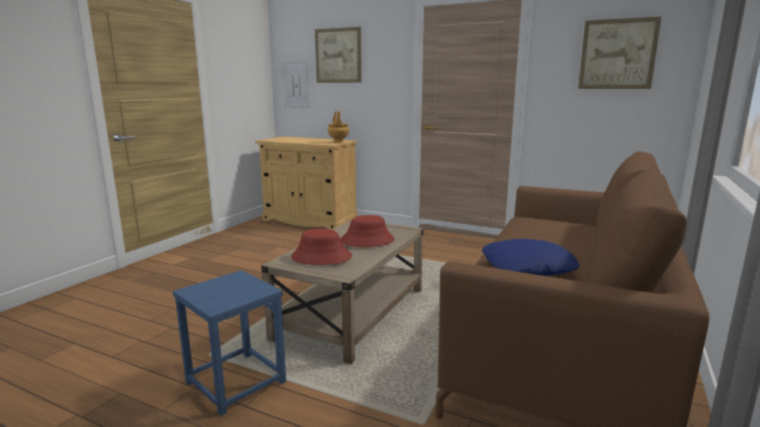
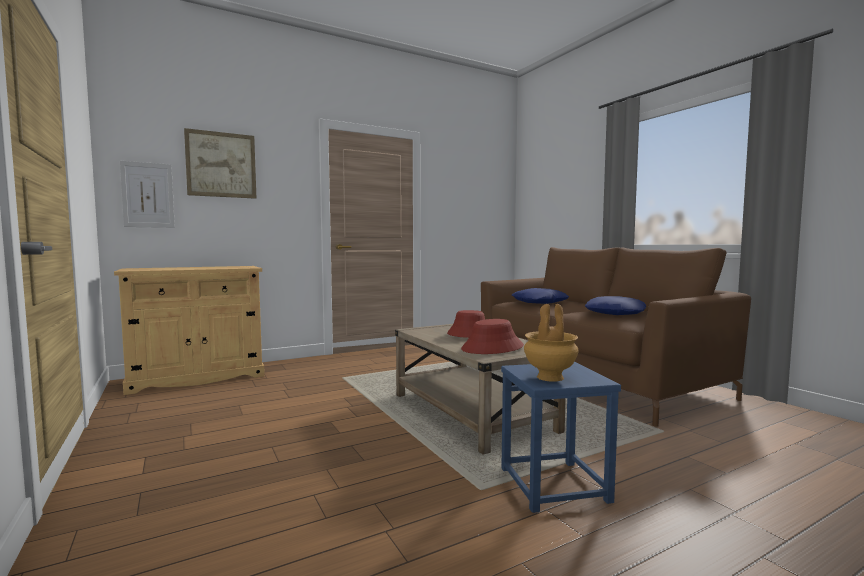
camera: 55 degrees left, 10 degrees down
brown vase [328,111,349,143] -> brown vase moved to [524,304,579,382]
picture [578,17,661,89] -> none
none -> blue pillow [512,288,569,304]

